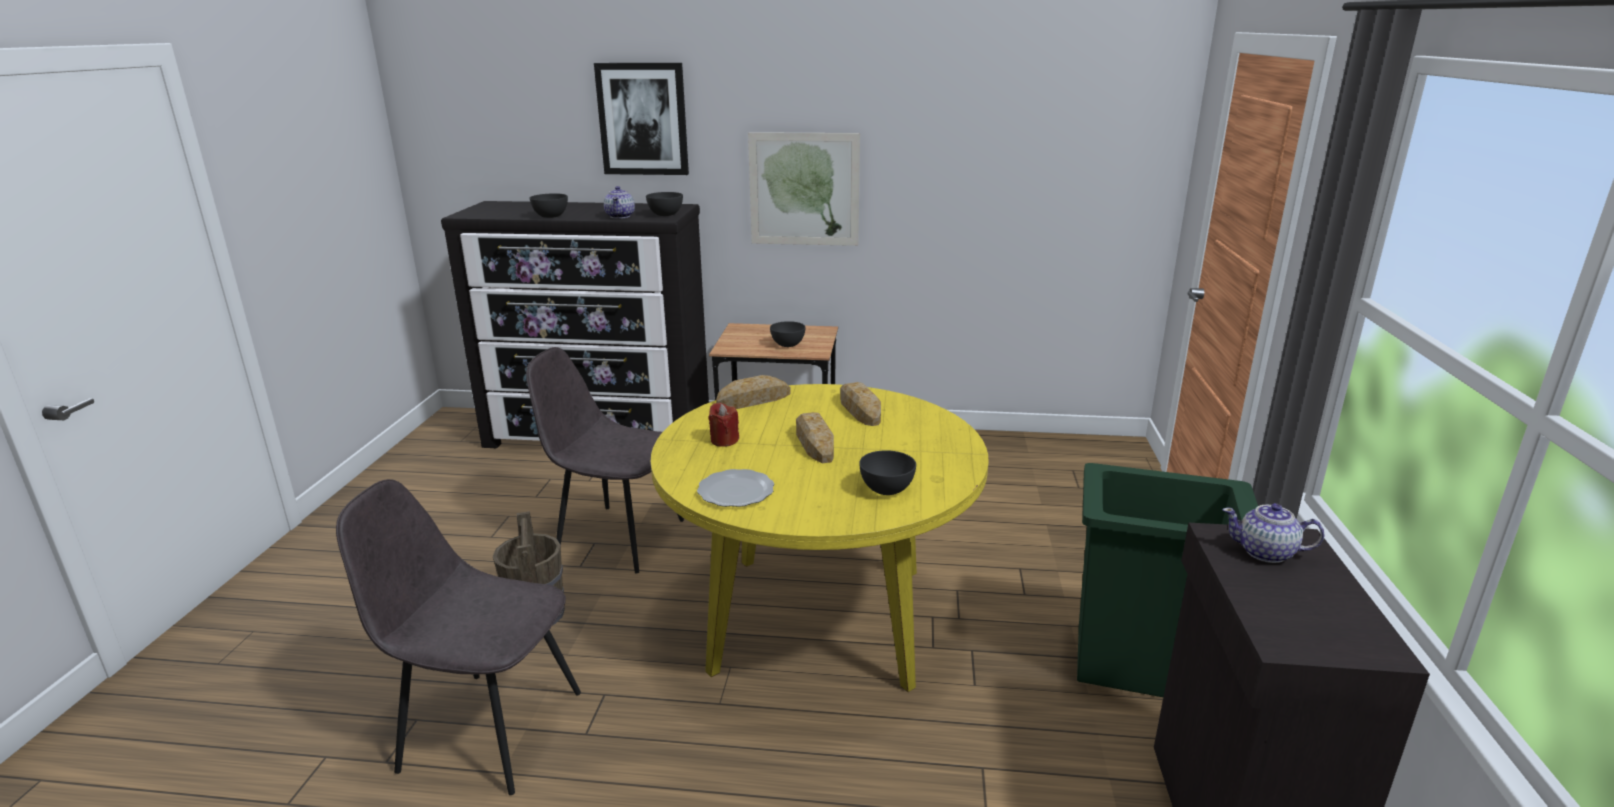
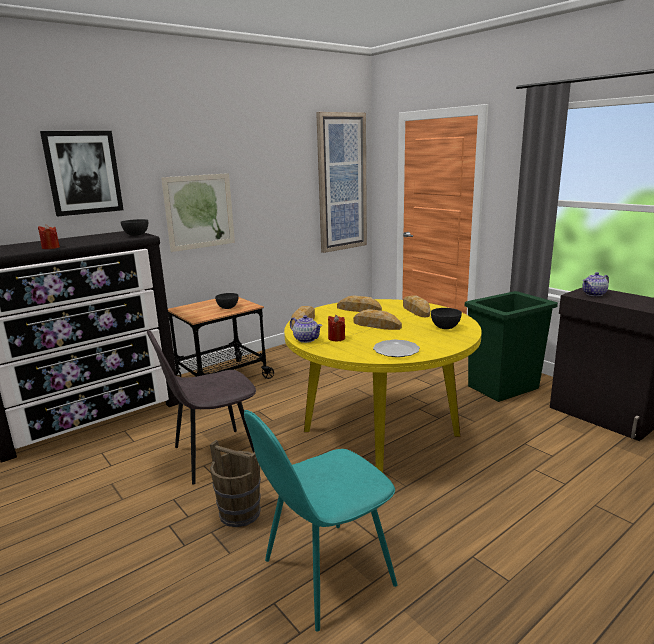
camera: 45 degrees left, 5 degrees down
grey chair [336,479,581,795] -> turquoise chair [244,410,397,632]
grey bowl [530,193,568,218] -> red candle [38,224,60,249]
teapot [604,186,635,219] -> teapot moved to [290,315,322,343]
none -> picture [316,112,367,253]
none -> bread [403,295,430,317]

